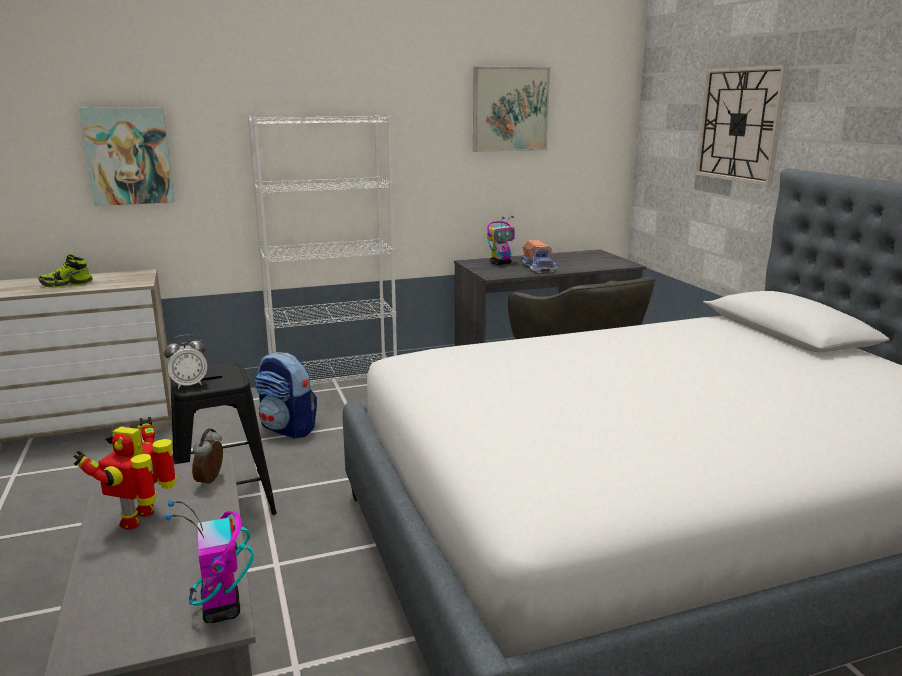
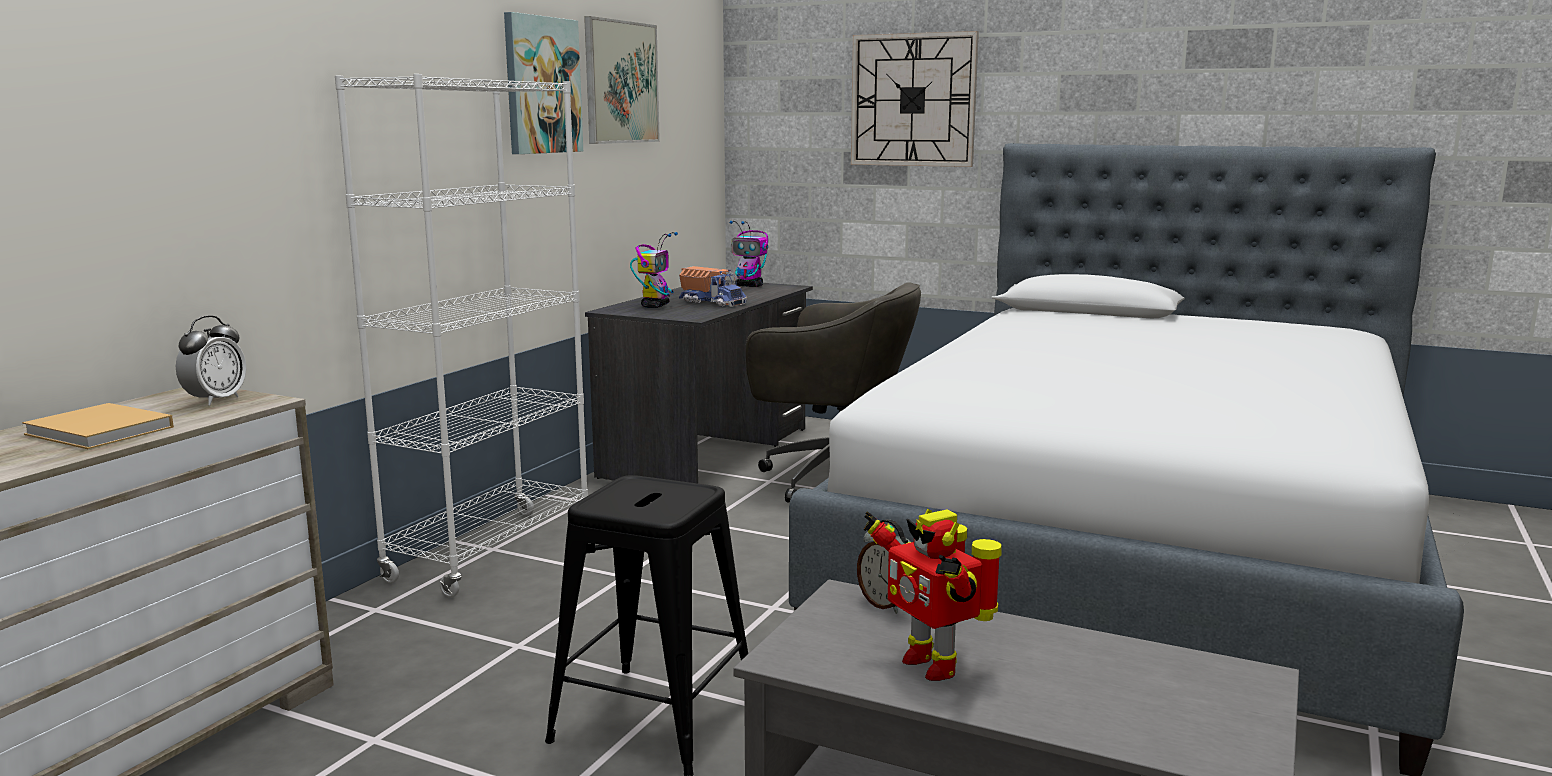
camera: 45 degrees left, 5 degrees down
shoe [38,254,93,287] -> beige book [22,403,174,449]
picture [79,107,175,206] -> picture moved to [504,12,583,154]
alarm clock [164,335,207,389] -> alarm clock moved to [176,316,246,405]
toy robot [165,501,254,623] -> toy robot moved to [730,221,768,287]
backpack [255,352,317,439] -> none

